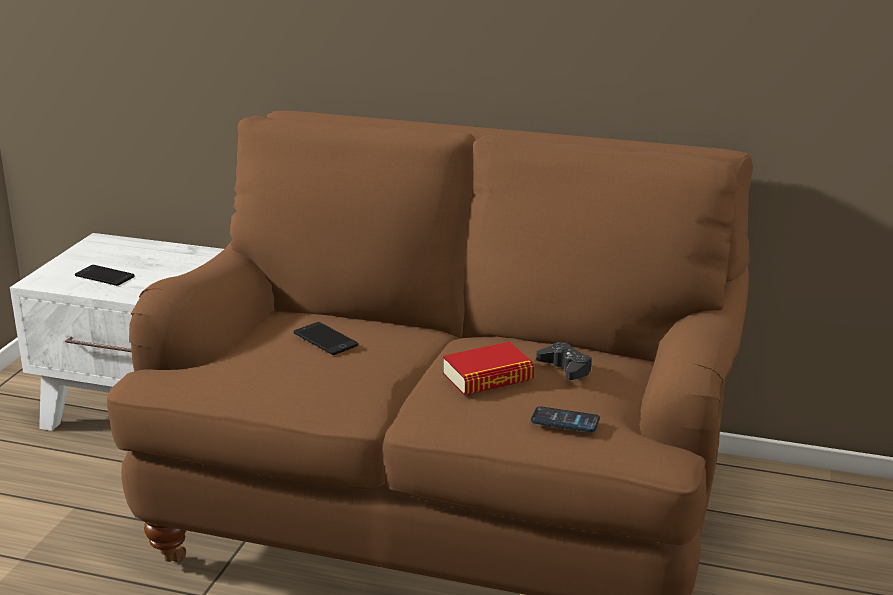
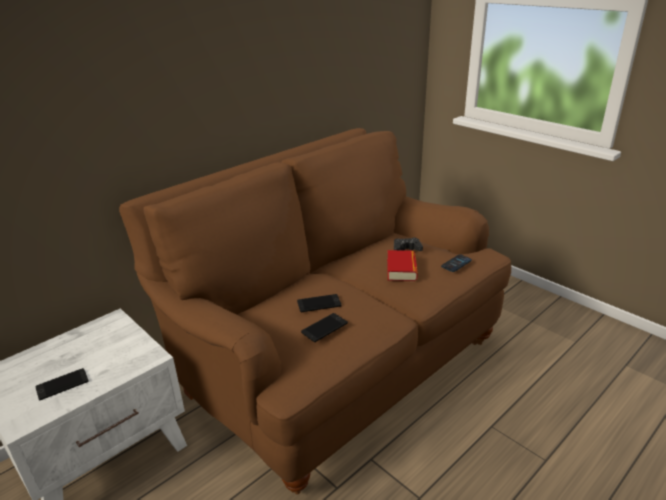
camera: 60 degrees left, 5 degrees up
none -> phone [301,313,348,342]

